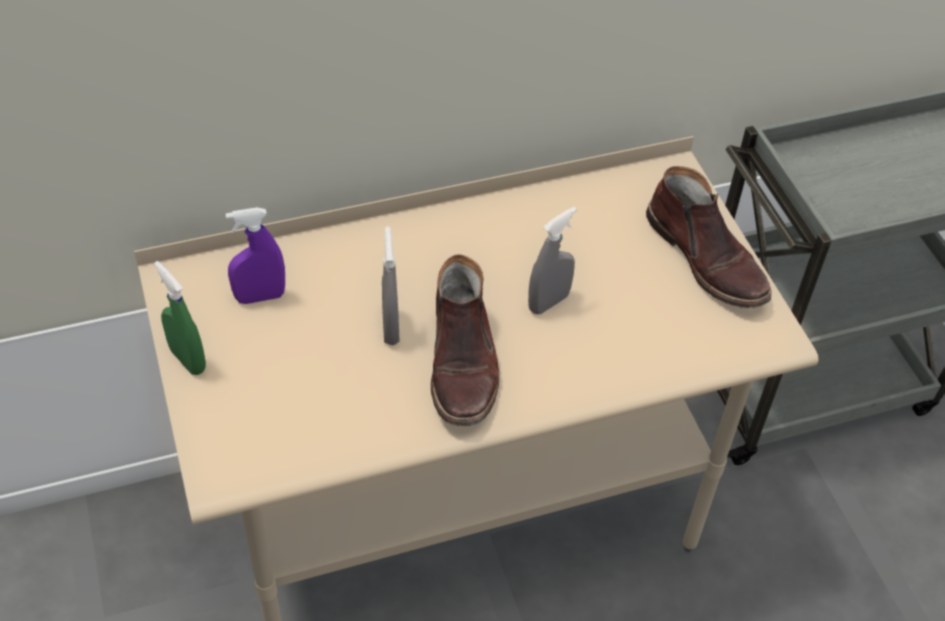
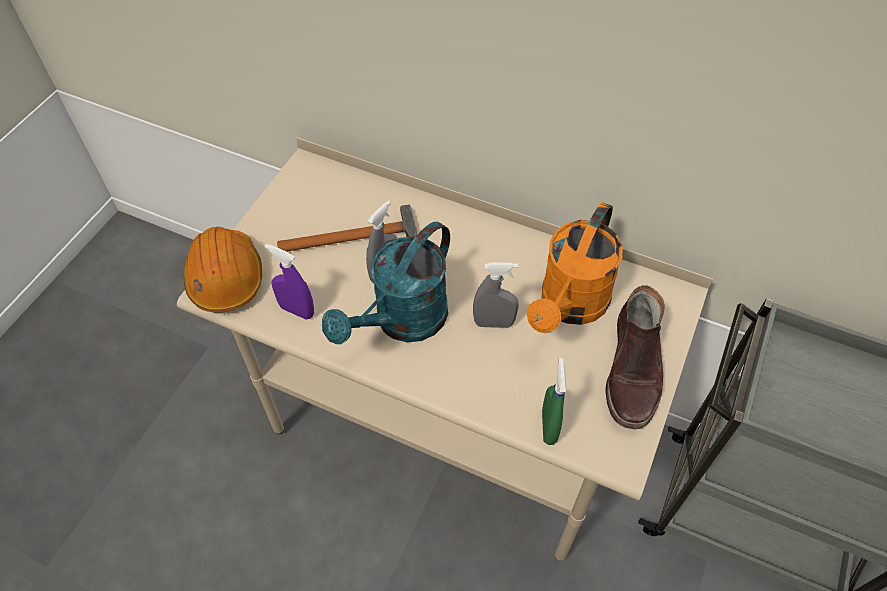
camera: 45 degrees right, 5 degrees up
green spray bottle [154,261,206,375] -> green spray bottle moved to [542,358,566,445]
purple spray bottle [226,207,285,304] -> purple spray bottle moved to [265,244,314,319]
brown boot [431,254,499,426] -> turquoise watering can [322,221,450,344]
none -> orange hard hat [183,227,262,312]
none -> hammer [277,204,417,252]
none -> orange watering can [527,202,623,333]

